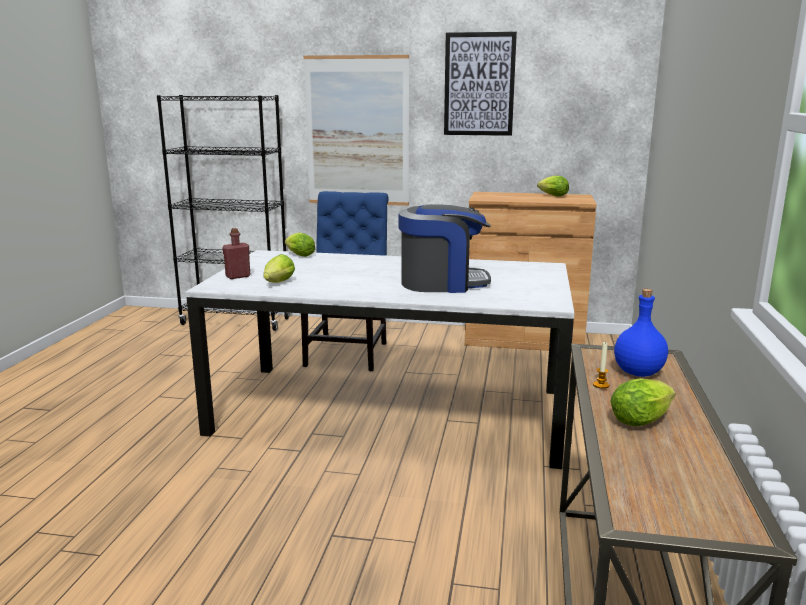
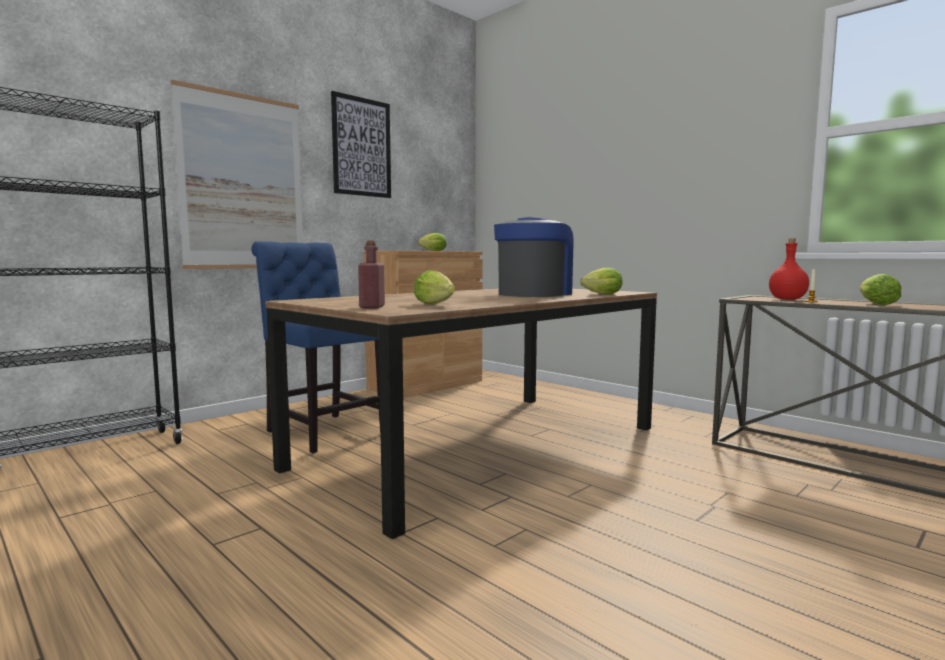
camera: 55 degrees left, 10 degrees down
white dining table [186,250,574,469] -> brown dining table [266,288,657,539]
lettuce [285,233,315,257] -> lettuce moved to [580,268,623,294]
blue bottle [614,289,668,377] -> red bottle [769,238,809,300]

